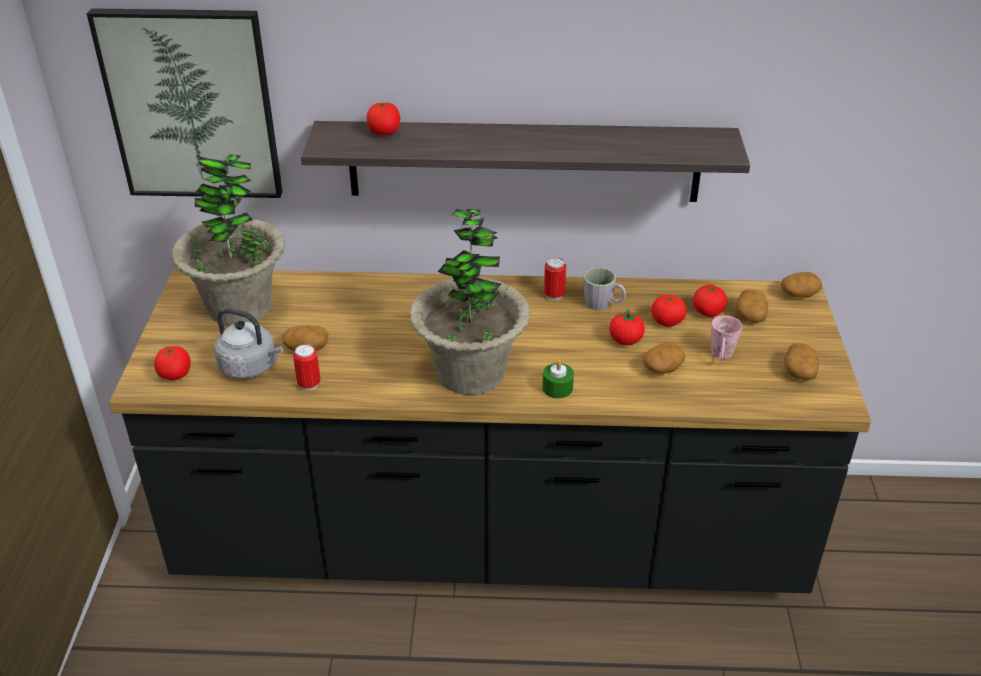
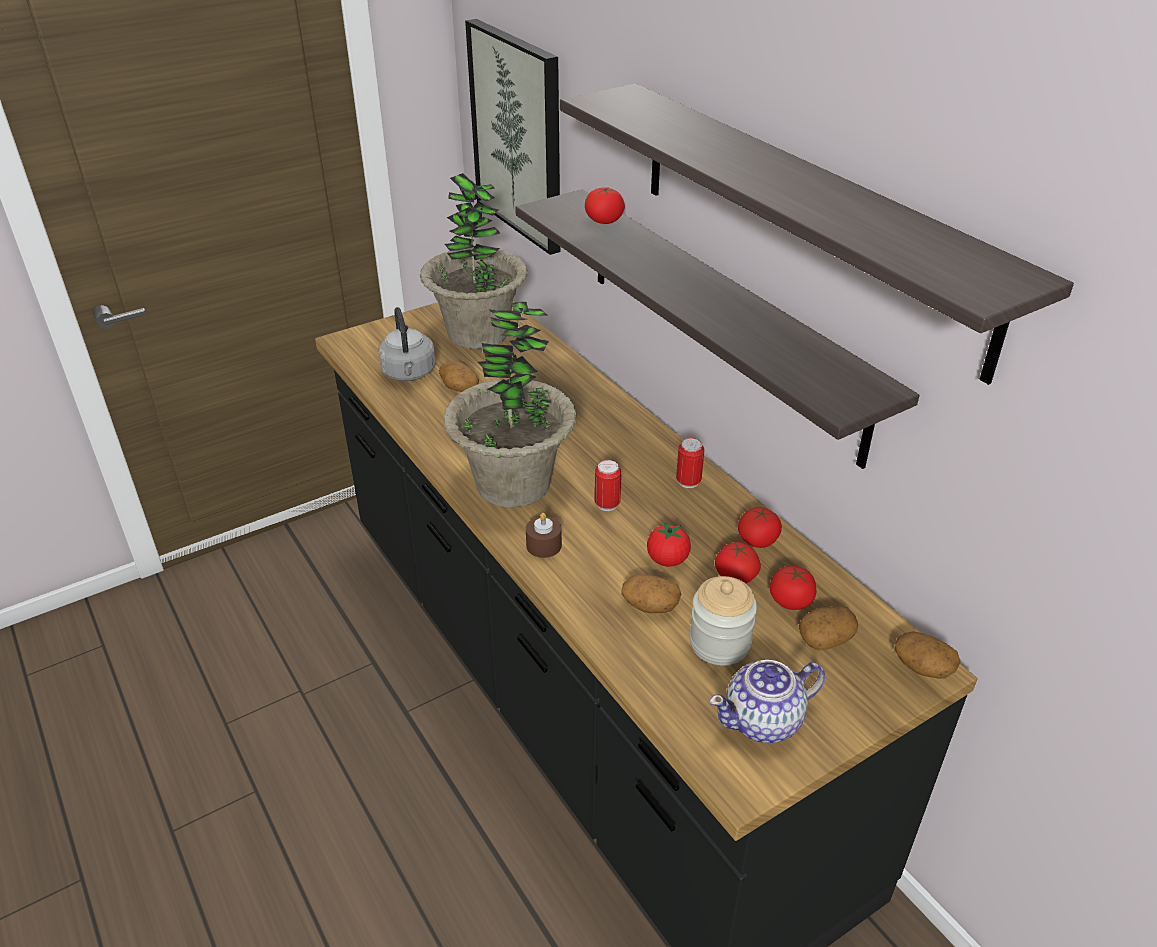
camera: 55 degrees right, 0 degrees up
tomato [154,346,191,380] -> tomato moved to [738,507,782,548]
can [293,344,321,390] -> can moved to [594,460,621,511]
green candle [542,359,574,398] -> brown candle [526,513,562,558]
grey mug [583,267,626,311] -> none
pink mug [711,315,742,361] -> jar [690,576,757,665]
potato [784,343,819,380] -> teapot [709,660,825,743]
none -> shelf [560,83,1074,385]

